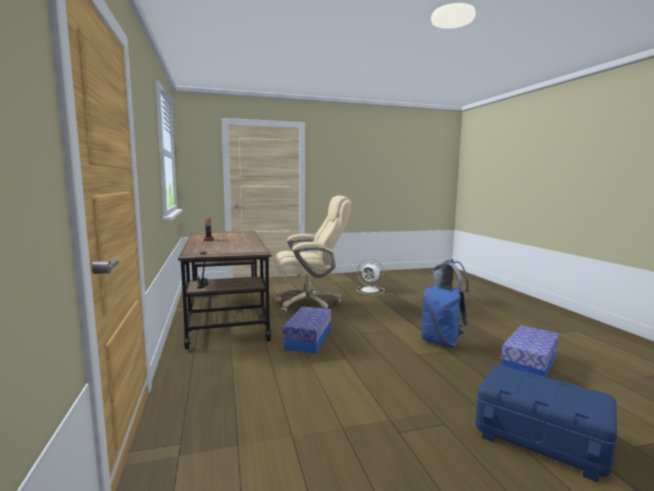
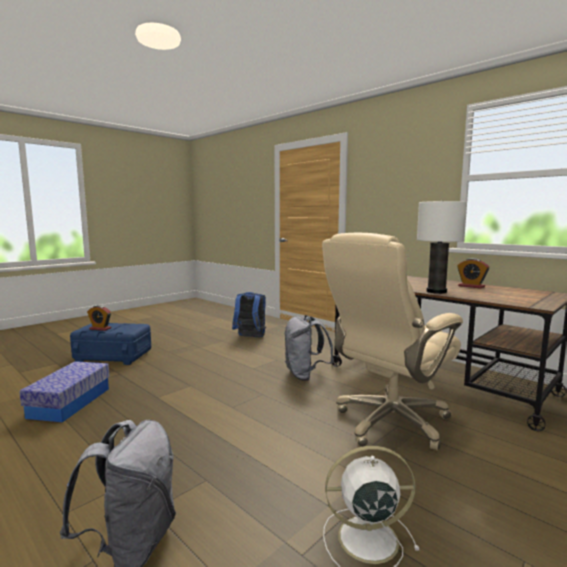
camera: 150 degrees right, 0 degrees up
storage box [283,306,331,353] -> grey backpack [285,315,334,381]
blue backpack [422,285,467,348] -> blue backpack moved to [232,292,266,337]
none -> alarm clock [87,305,111,331]
none -> white table lamp [417,201,467,294]

